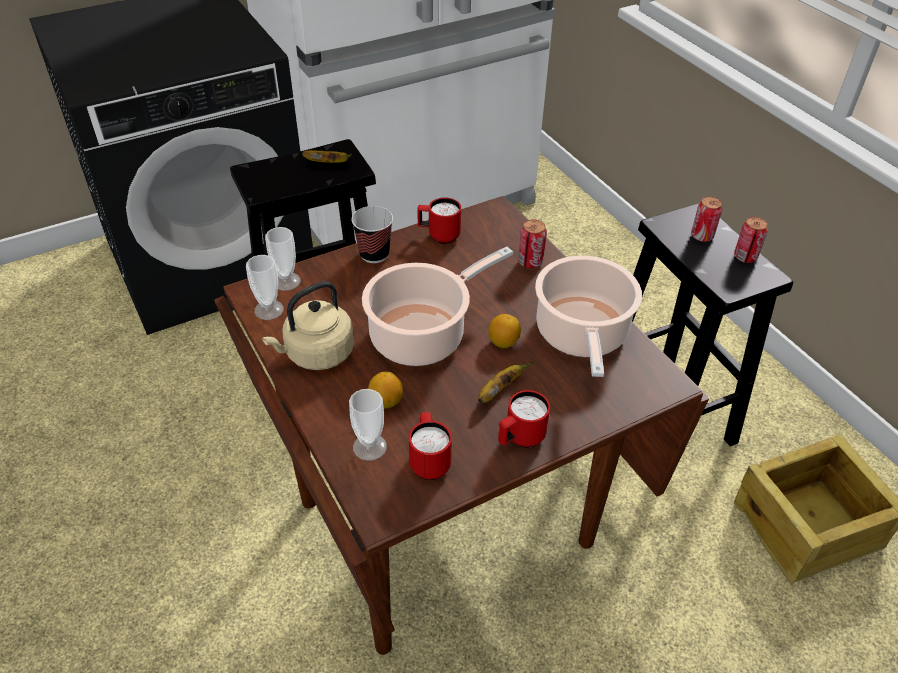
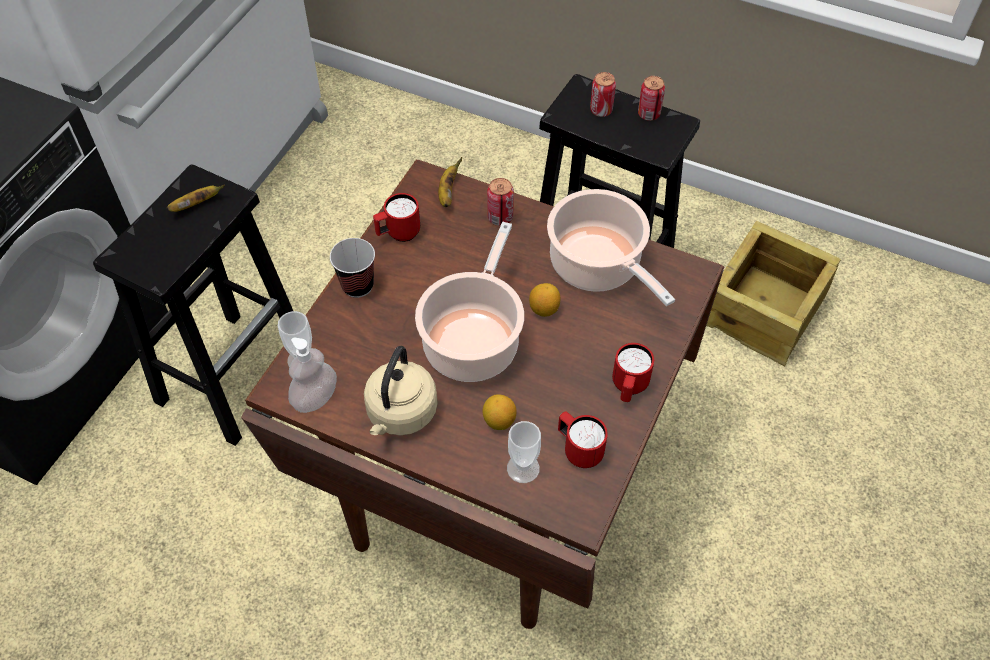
camera: 35 degrees left, 10 degrees up
cup [246,255,284,320] -> soap dispenser [288,338,337,413]
banana [478,361,533,403] -> banana moved to [438,157,462,207]

